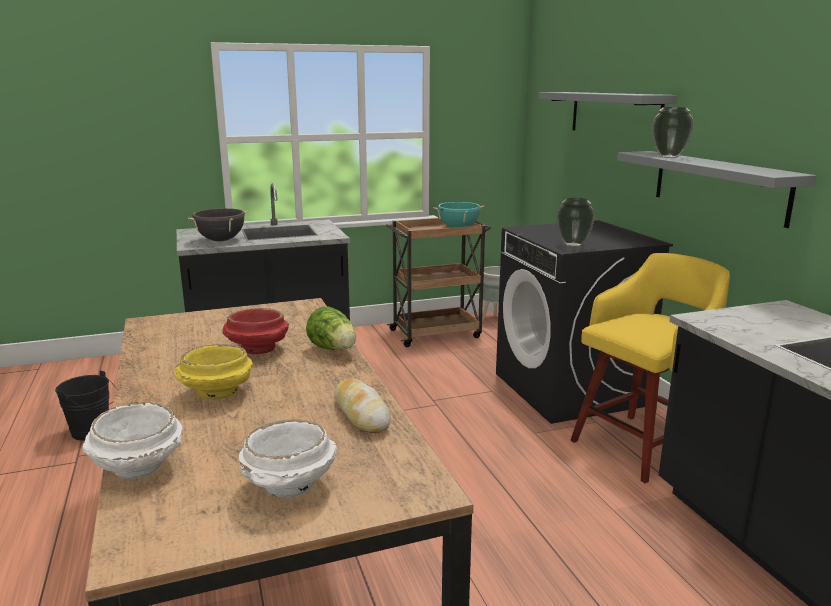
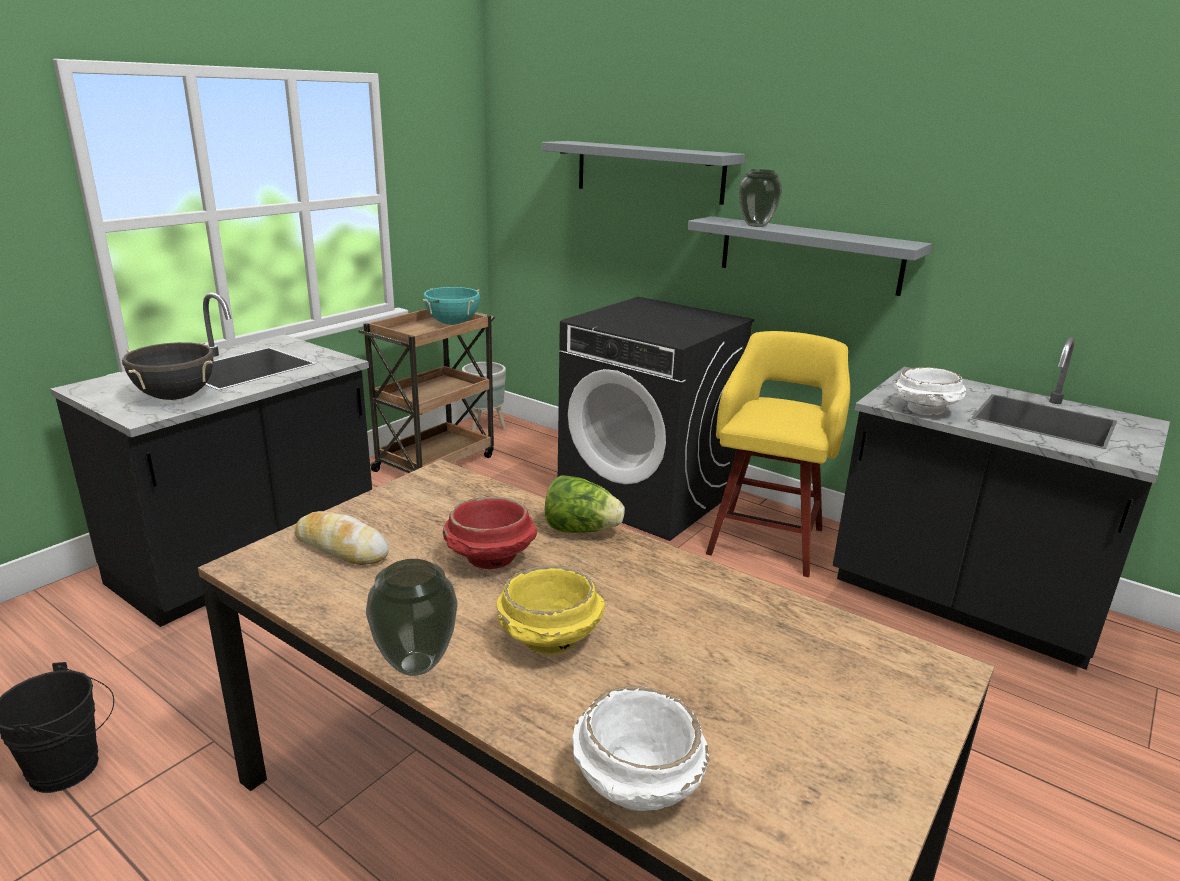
camera: 35 degrees left, 5 degrees up
white bowl [239,420,337,498] -> white bowl moved to [894,367,966,415]
bread [334,379,391,433] -> bread moved to [294,511,389,565]
vase [557,198,595,247] -> vase moved to [366,559,458,676]

